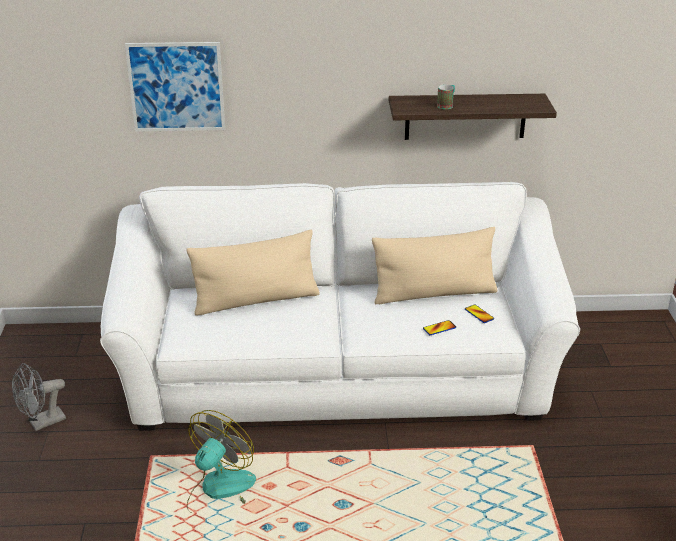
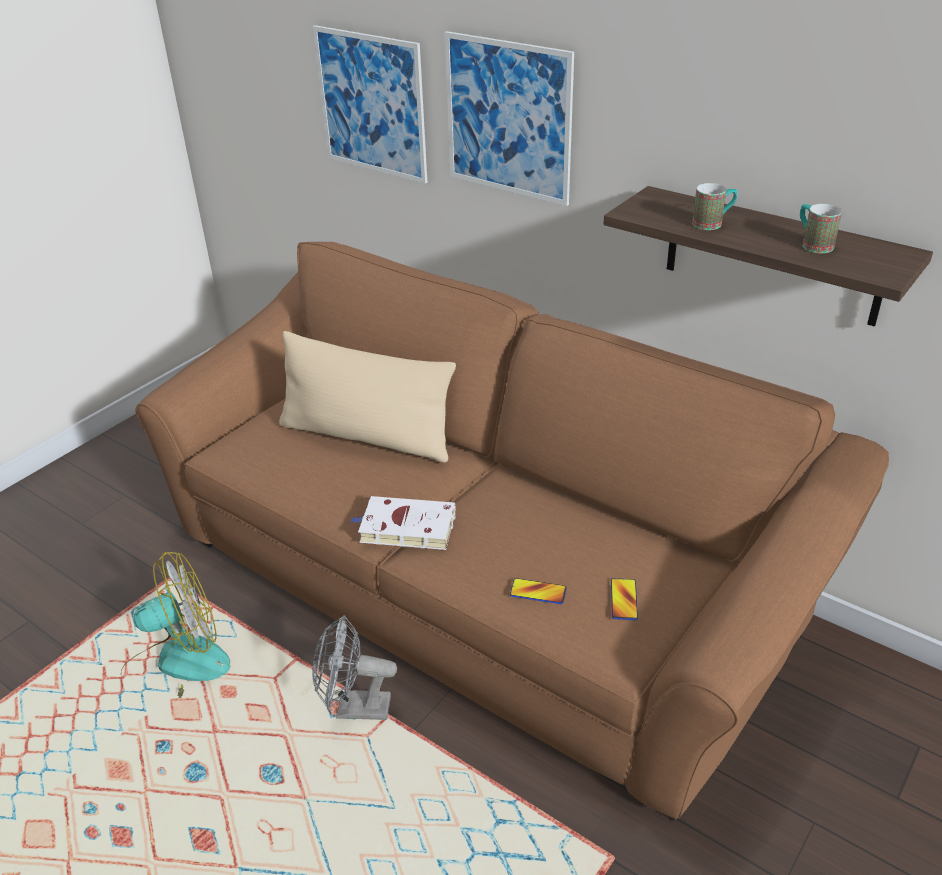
camera: 40 degrees right, 5 degrees up
grey fan [12,363,66,431] -> grey fan moved to [312,615,397,720]
white sofa [100,182,580,431] -> brown sofa [135,242,889,821]
beige pillow [372,227,497,304] -> none
none -> white book [350,496,456,550]
none -> picture [445,31,574,206]
none -> mug [800,204,842,253]

